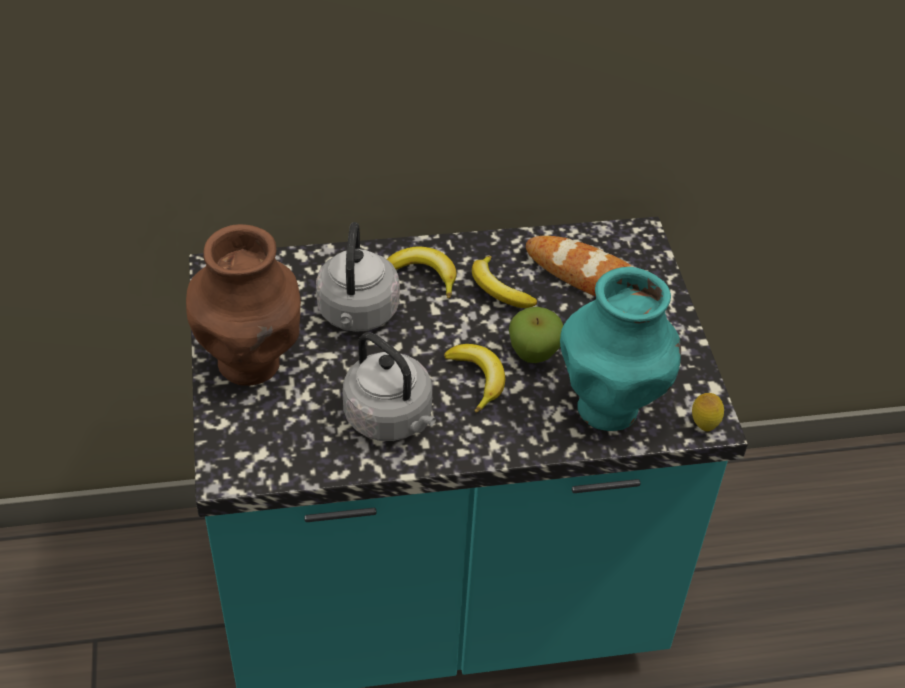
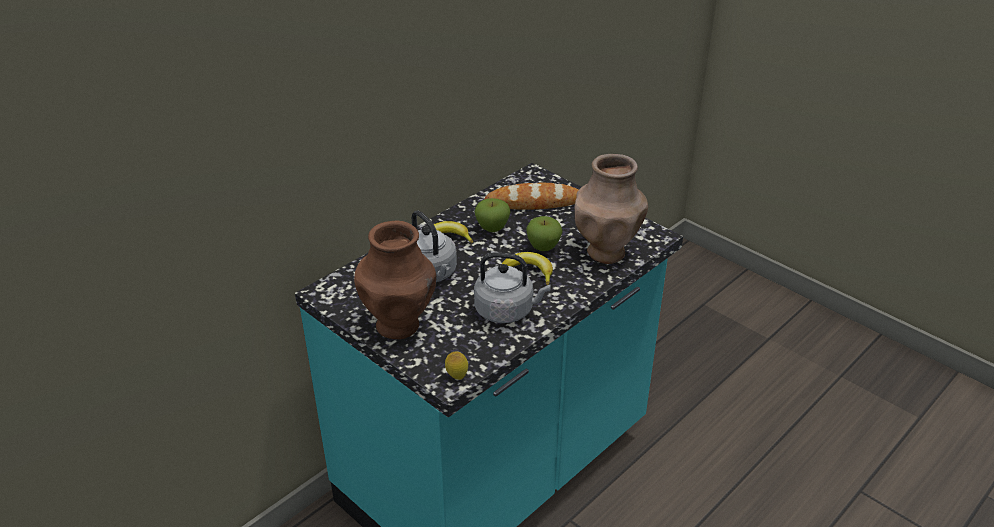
camera: 35 degrees left, 10 degrees down
banana [472,255,537,308] -> apple [474,198,511,232]
turquoise vase [560,267,681,431] -> brown vase [575,154,648,264]
lemon [692,393,724,431] -> lemon moved to [445,352,468,380]

